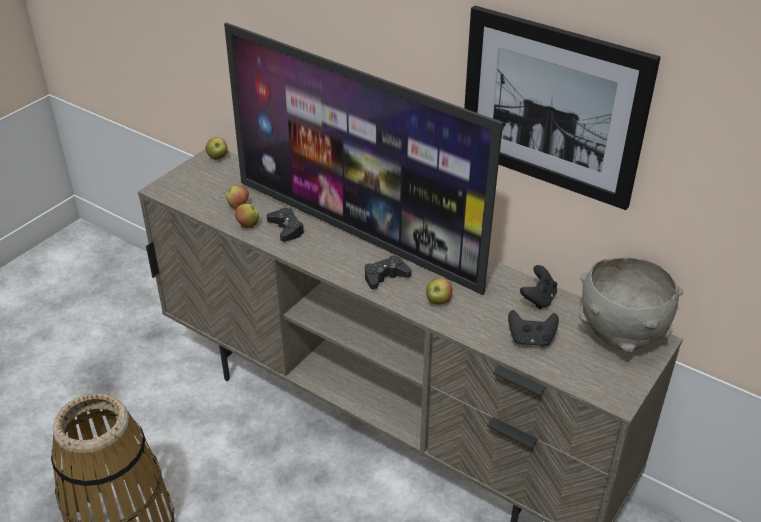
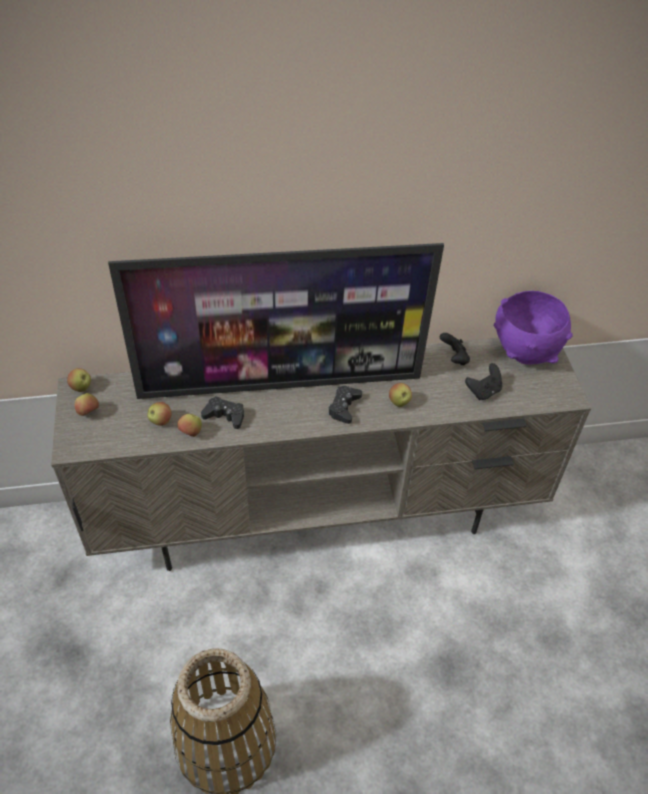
camera: 45 degrees left, 10 degrees up
picture [464,6,661,210] -> none
grey bowl [579,257,683,353] -> purple bowl [494,291,573,365]
none -> apple [75,393,99,416]

